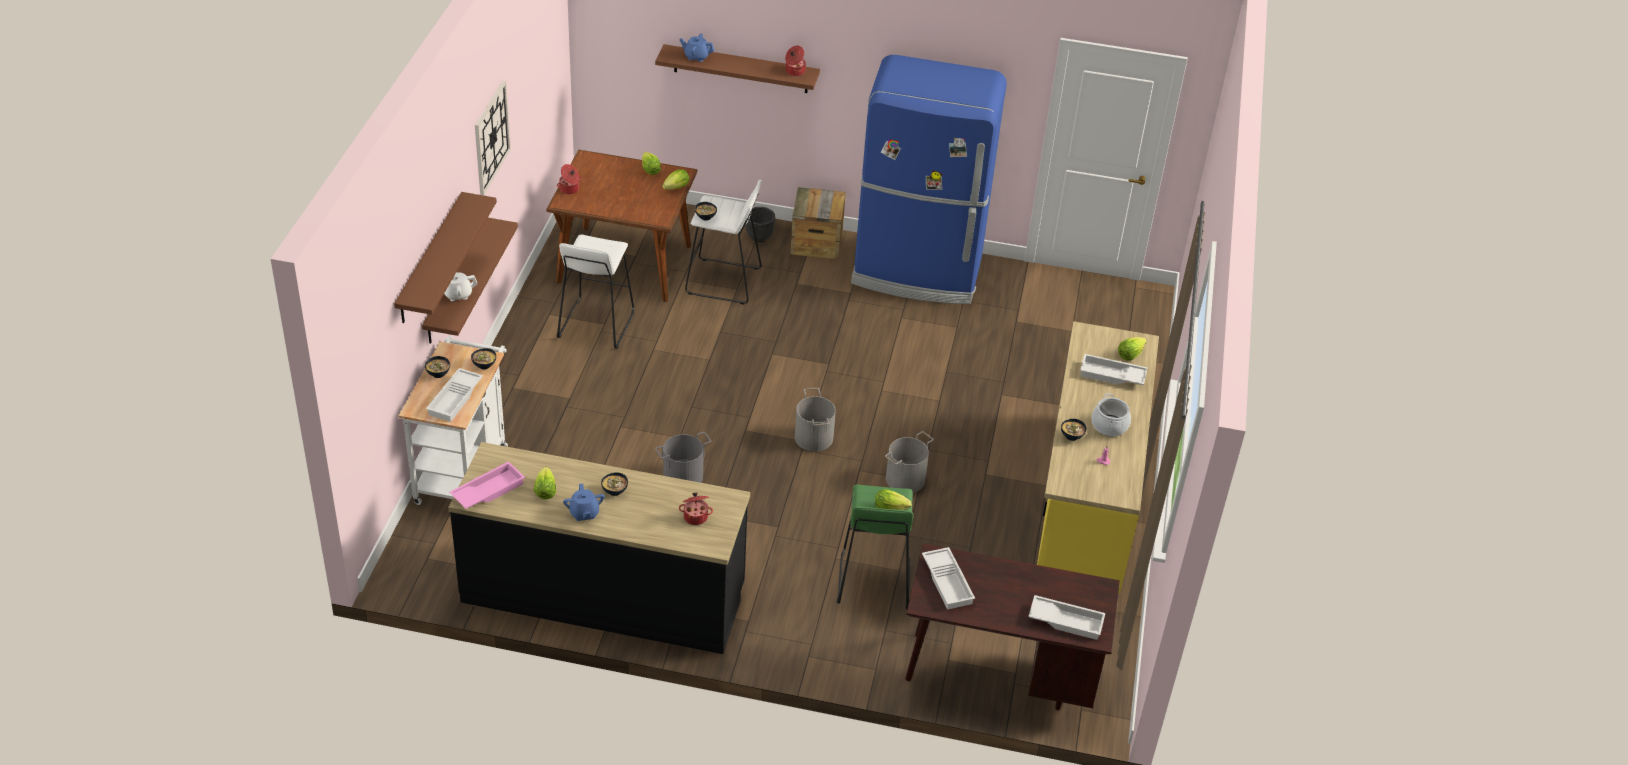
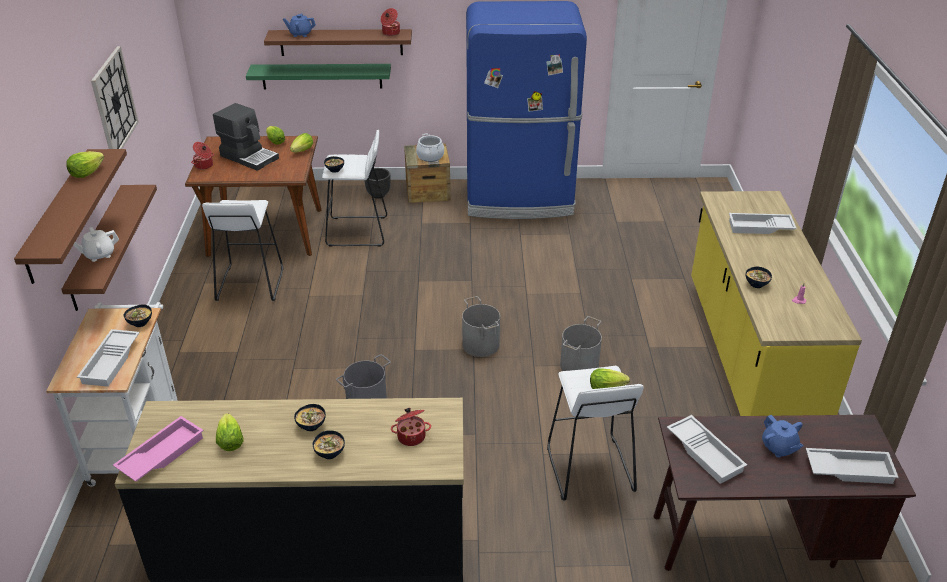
camera: 10 degrees left, 5 degrees down
bowl [425,356,450,378] -> bowl moved to [313,430,345,459]
blue teapot [563,483,605,521] -> blue teapot moved to [762,415,804,458]
green stool [837,484,913,609] -> white stool [547,366,644,500]
cooking pot [1091,393,1131,437] -> cooking pot moved to [416,133,444,162]
lettuce [1118,337,1147,361] -> lettuce moved to [66,151,104,178]
none -> coffee machine [213,103,279,171]
none -> green shelf [246,64,391,89]

